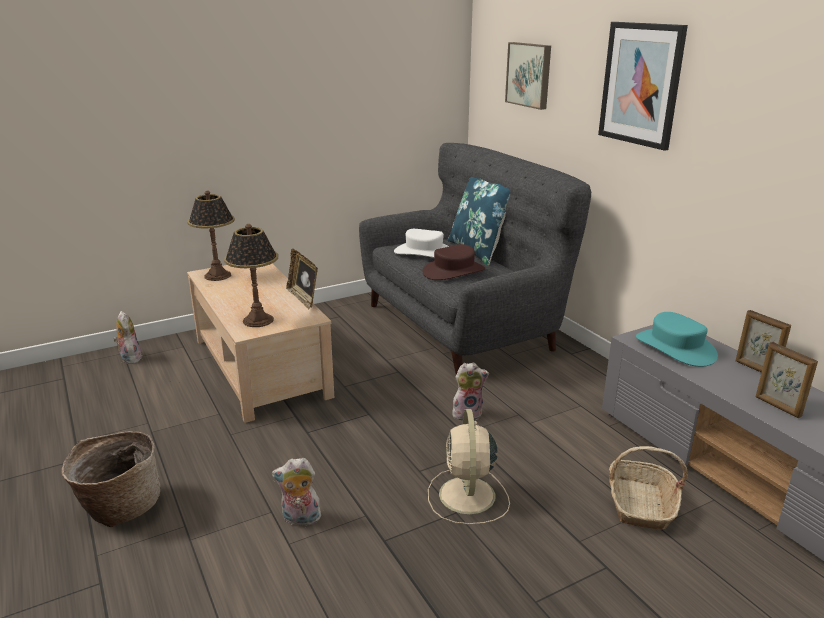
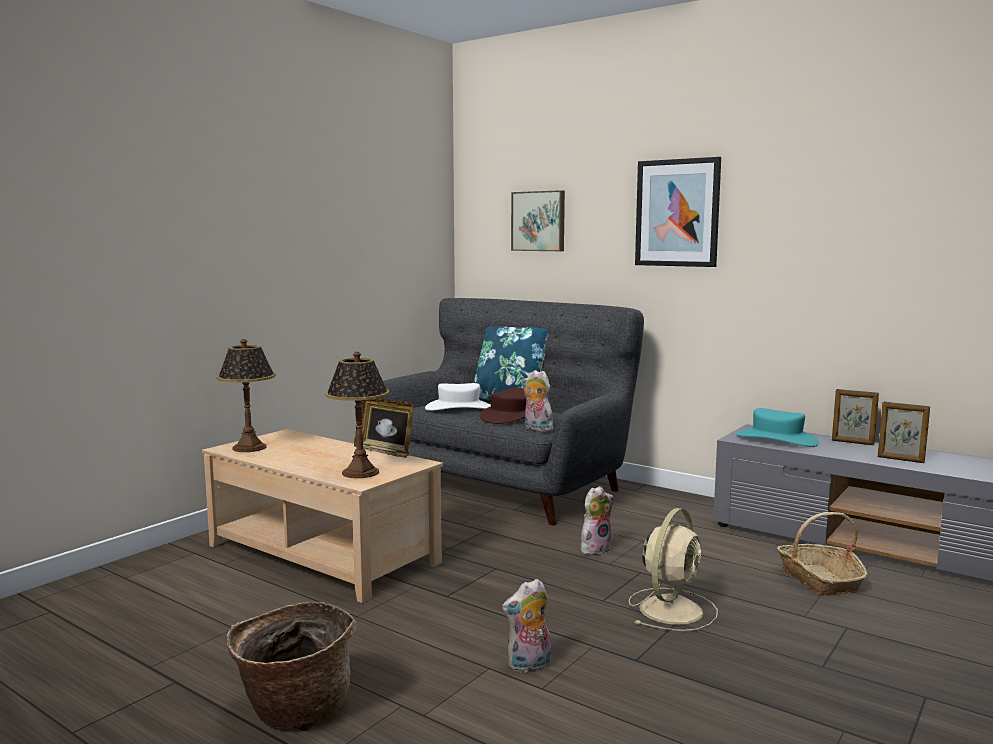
camera: 25 degrees left, 15 degrees down
plush toy [113,311,142,364] -> plush toy moved to [522,370,553,431]
beige fan [428,409,510,525] -> beige fan turned 120 degrees counterclockwise [629,508,718,631]

